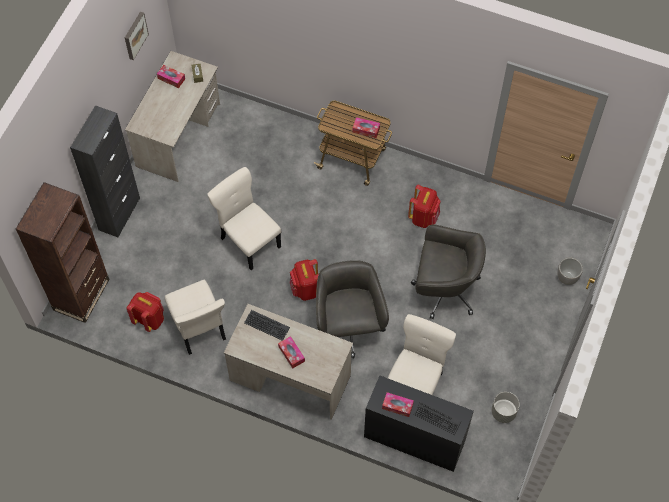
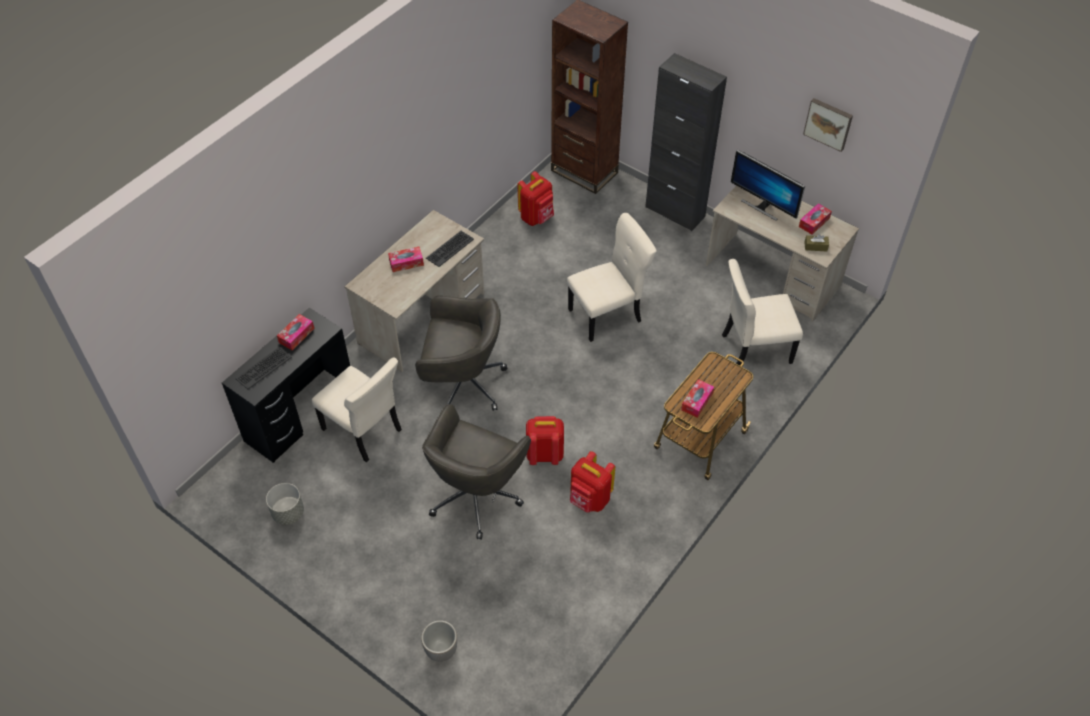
camera: 105 degrees right, 10 degrees down
beige chair [165,280,226,355] -> beige chair moved to [722,259,803,366]
red backpack [290,259,319,301] -> red backpack moved to [526,416,564,465]
none -> monitor [731,150,805,221]

